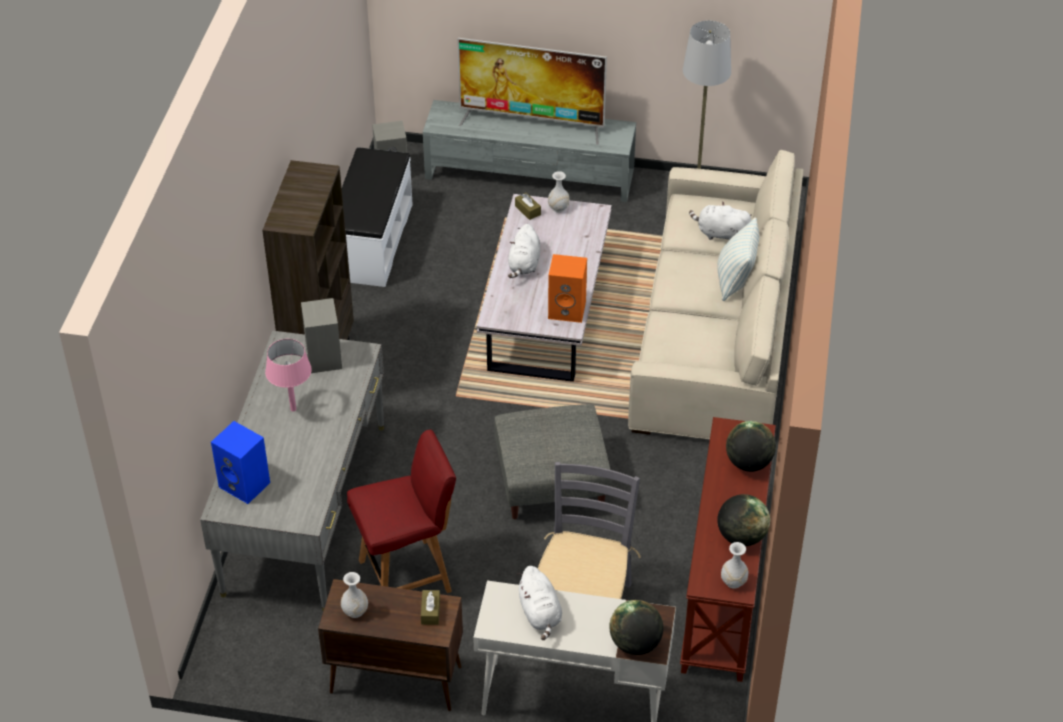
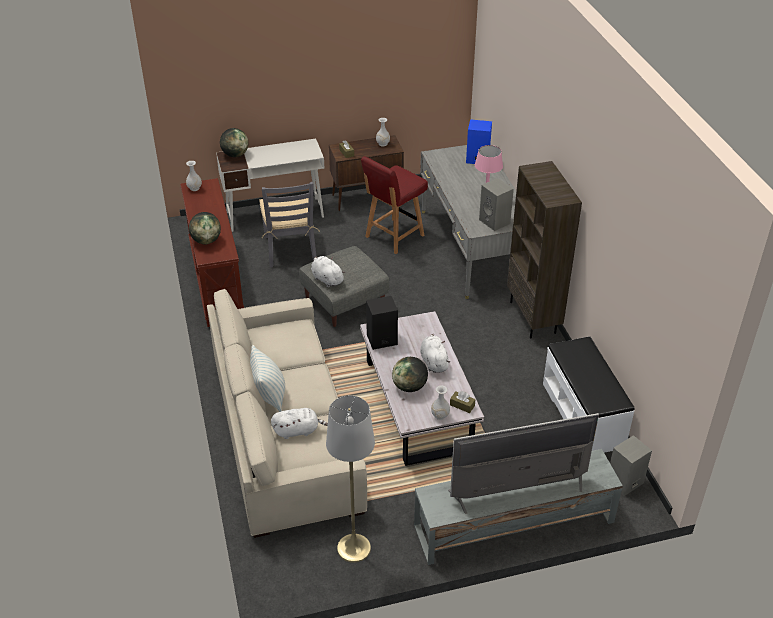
camera: 155 degrees right, 5 degrees down
white plush toy [517,566,562,640] -> white plush toy moved to [311,256,346,287]
orange speaker [548,254,587,323] -> black speaker [366,296,398,350]
globe [717,494,770,546] -> globe moved to [392,357,428,392]

